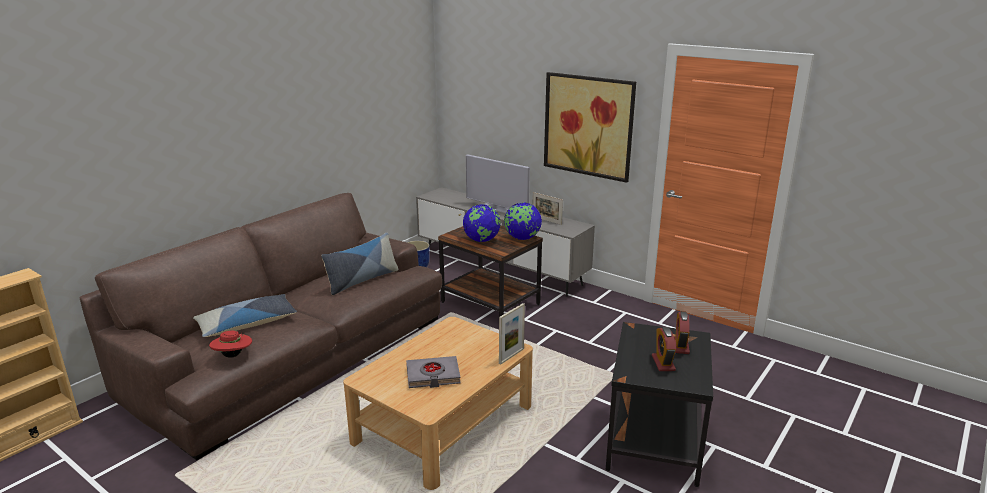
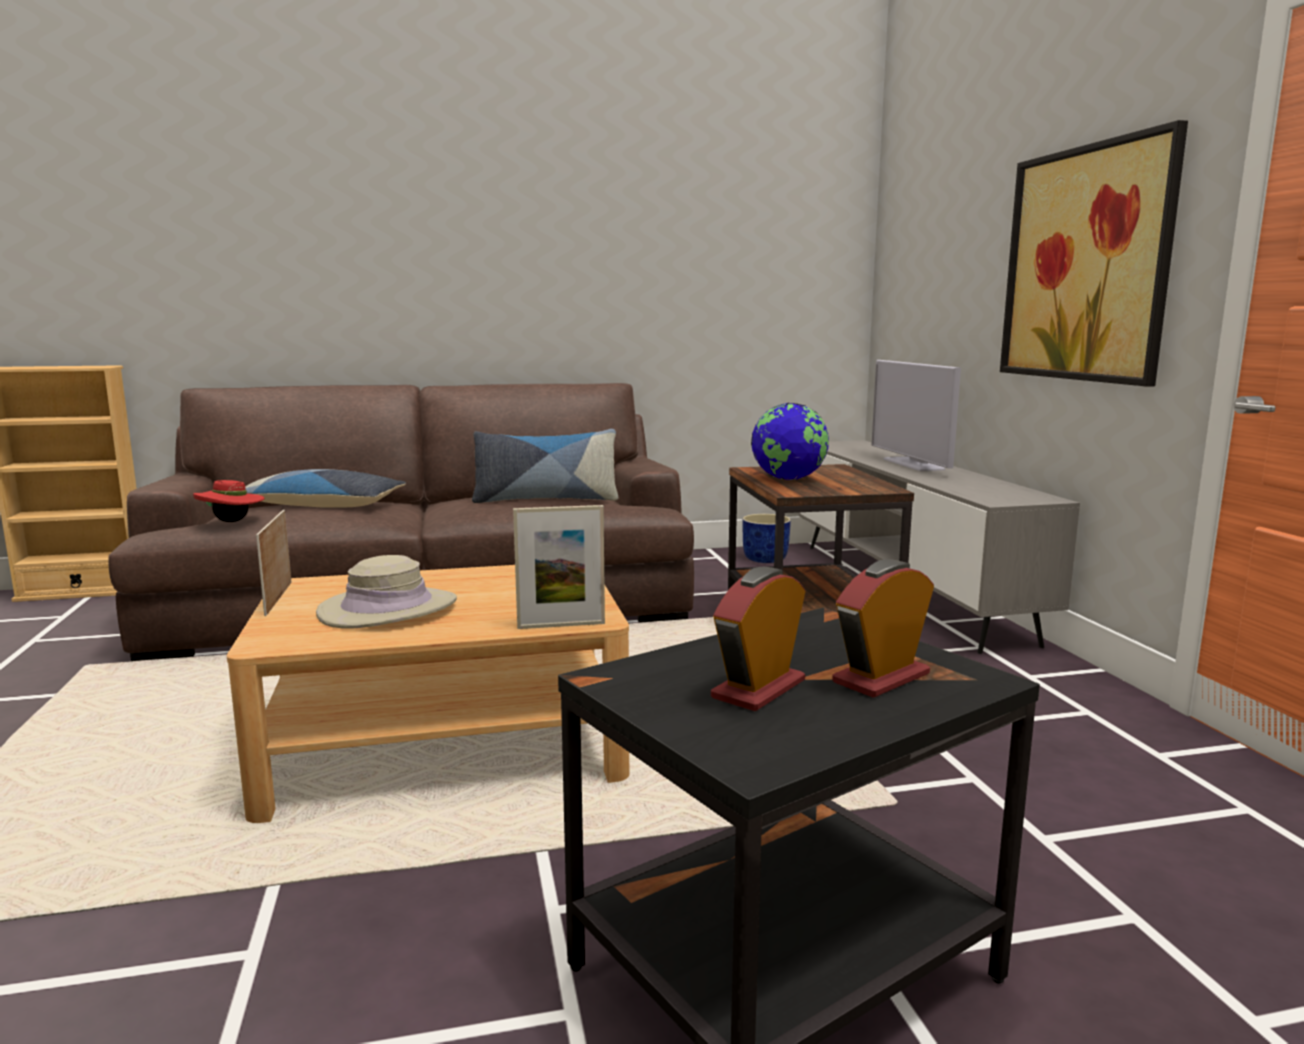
camera: 40 degrees right, 10 degrees down
grey book [406,356,461,388] -> beige hat [316,555,457,628]
globe [504,202,542,240] -> none
picture frame [532,192,563,225] -> picture frame moved to [256,510,292,616]

